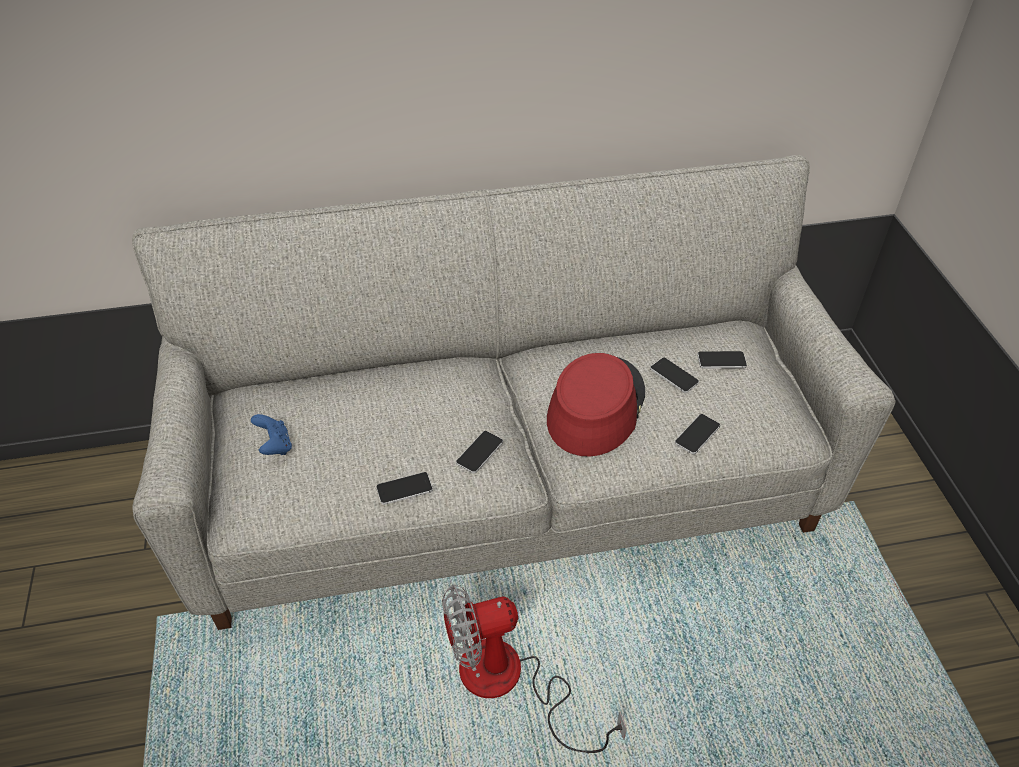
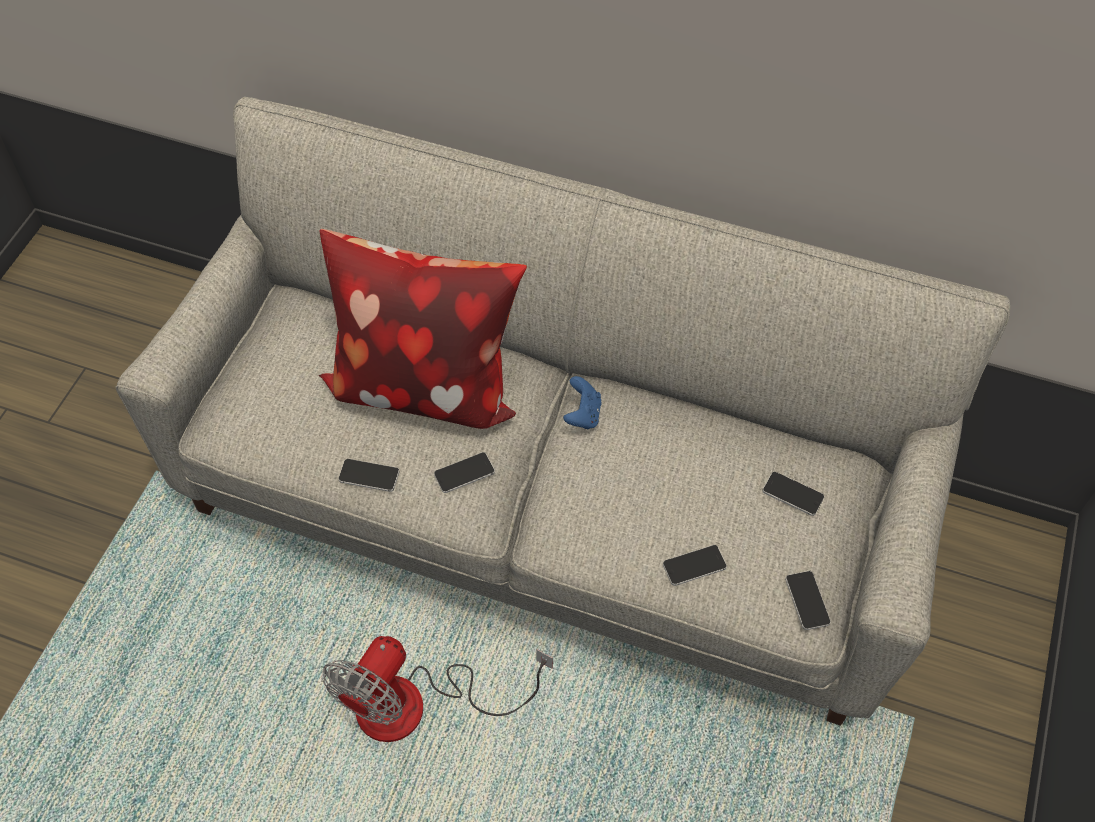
camera: 30 degrees right, 10 degrees up
blue game controller [251,414,292,455] -> blue game controller moved to [563,376,601,429]
fan [442,584,627,753] -> fan turned 75 degrees counterclockwise [322,636,553,742]
red hat [547,353,645,456] -> none
phone [650,358,699,393] -> phone moved to [785,571,831,630]
none -> pillow [318,229,527,429]

